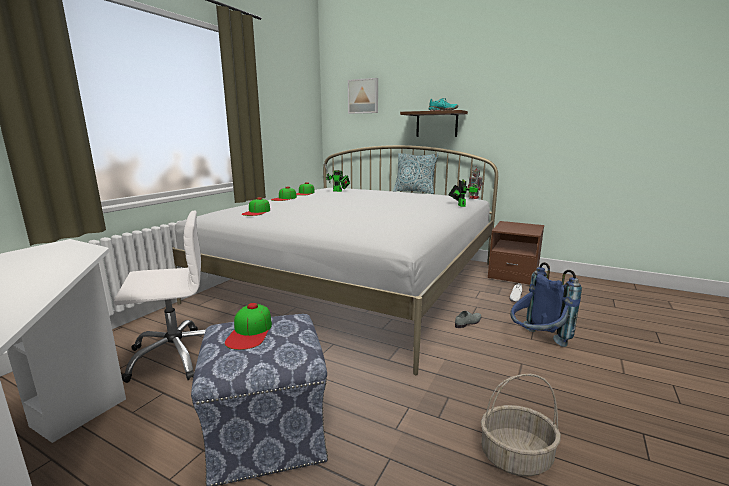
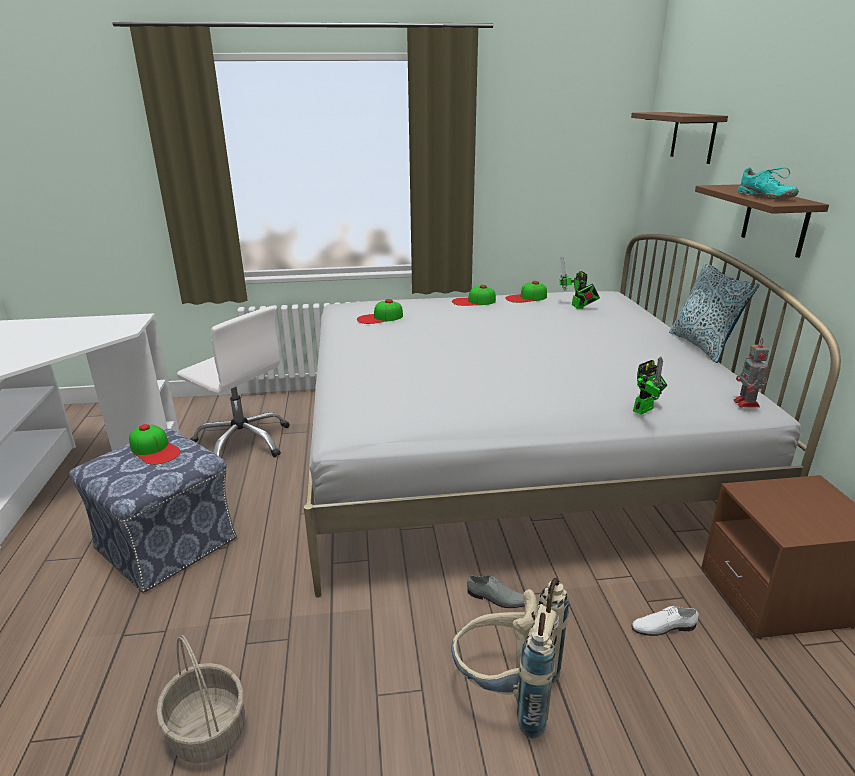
camera: 55 degrees right, 10 degrees up
cap [225,303,272,350] -> cap turned 105 degrees counterclockwise [129,424,181,465]
picture [348,78,378,114] -> brown shelf [631,112,728,164]
blue backpack [510,262,582,347] -> beige backpack [451,578,569,738]

